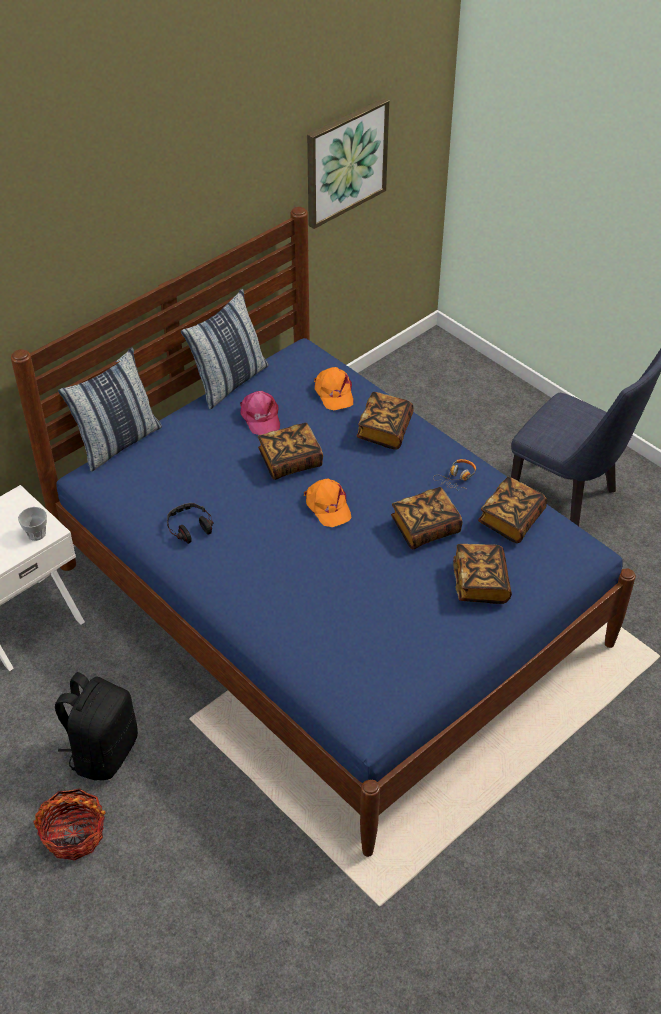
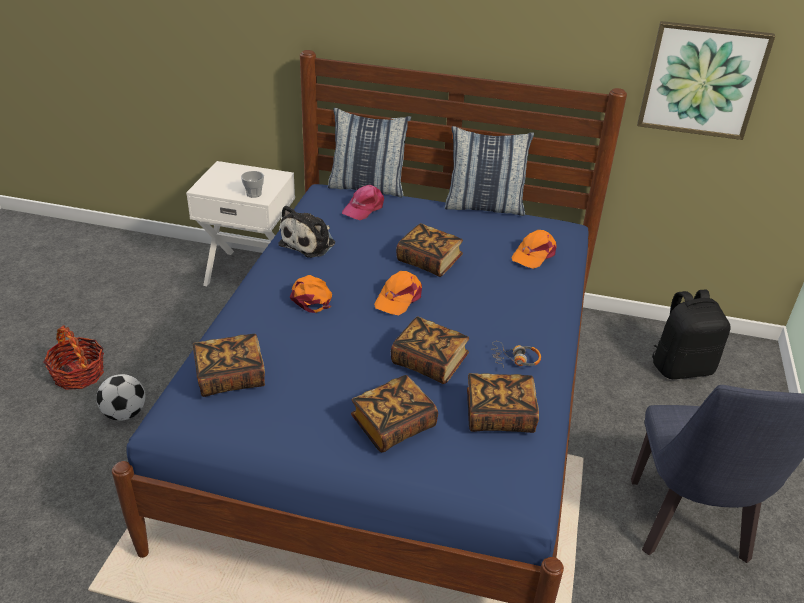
camera: 55 degrees right, 10 degrees down
black backpack [55,672,138,780] -> black backpack moved to [652,289,731,379]
headphones [167,503,214,544] -> plush toy [278,205,335,258]
pink cap [240,391,280,435] -> pink cap moved to [342,185,384,220]
book [357,392,413,450] -> book moved to [193,334,265,397]
none -> football [96,374,145,421]
none -> orange cap [290,275,332,313]

